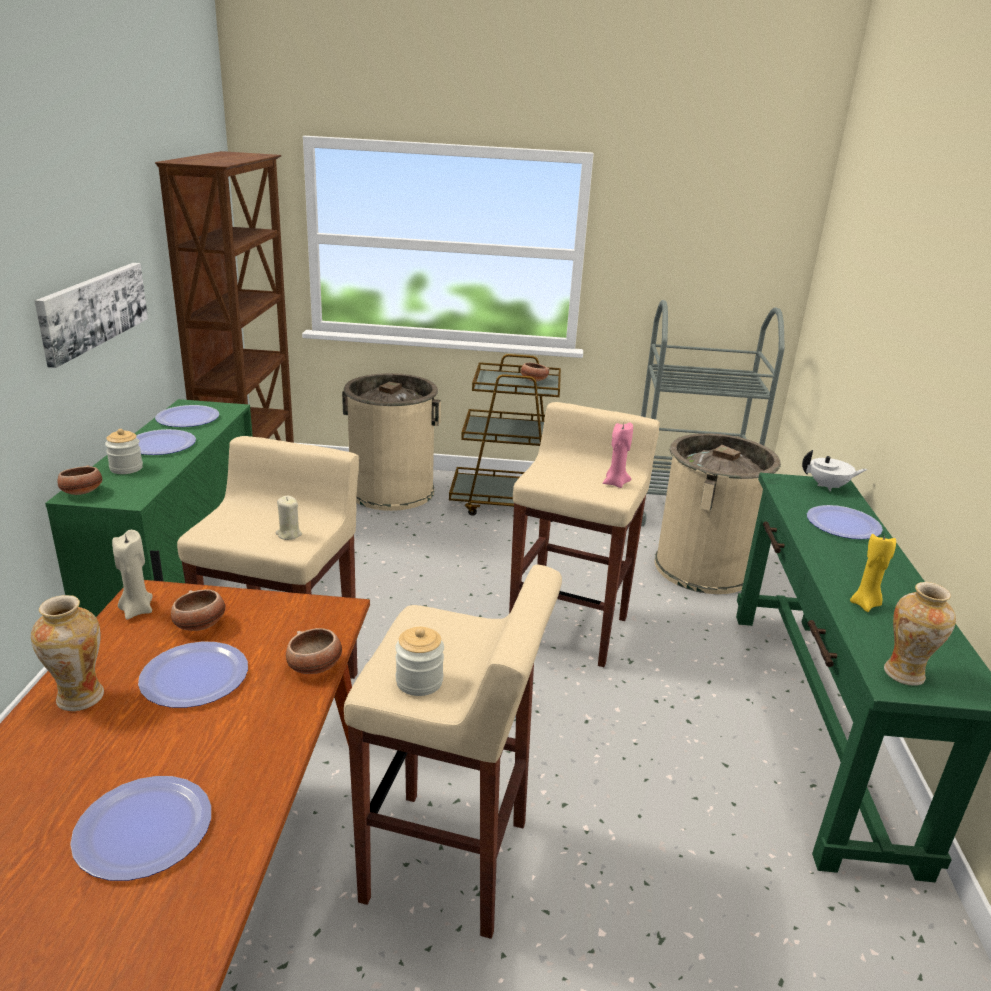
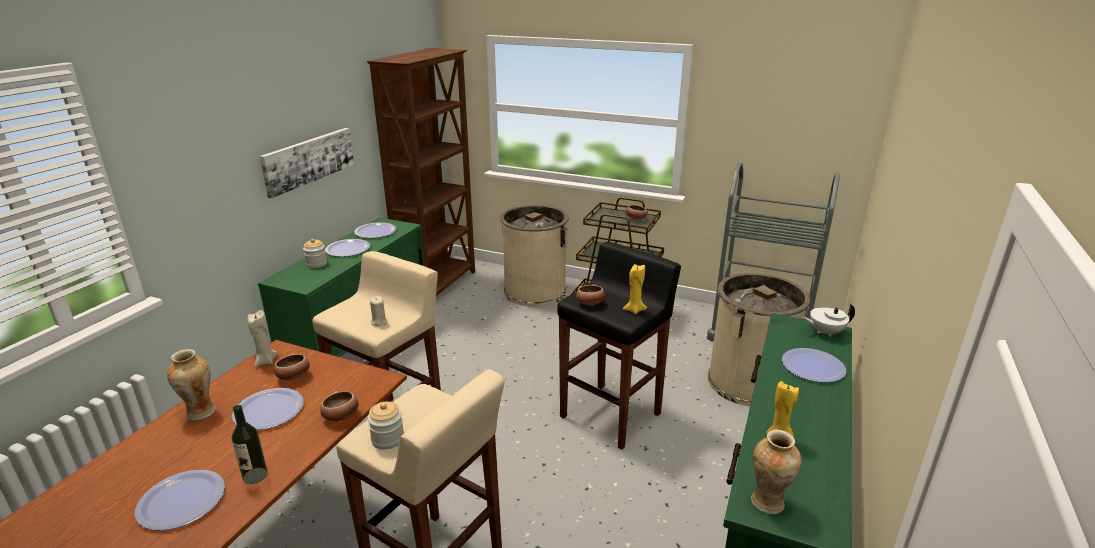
camera: 20 degrees right, 0 degrees up
bowl [57,465,102,495] -> bowl moved to [576,284,605,305]
beige stool [509,402,660,667] -> black stool [557,242,681,450]
pink candle [603,422,633,488] -> yellow candle [623,264,647,314]
white teapot [802,450,867,492] -> white teapot turned 150 degrees clockwise [802,304,855,337]
none -> bottle [232,405,268,484]

